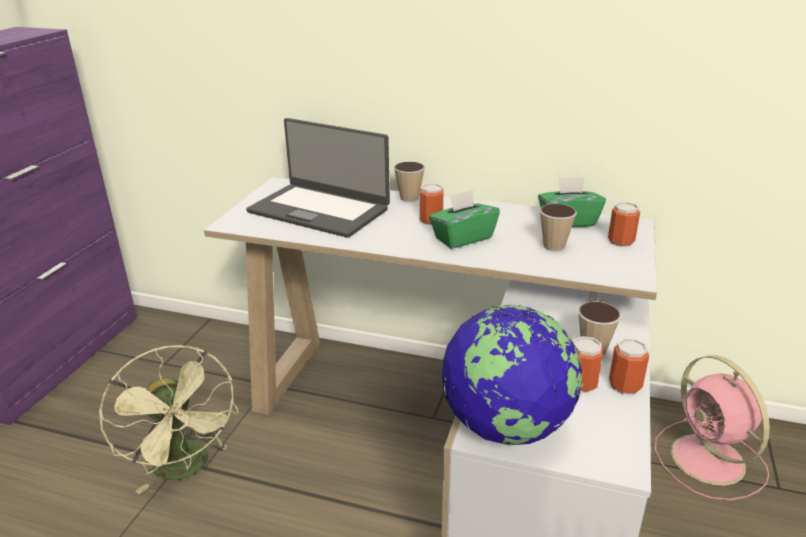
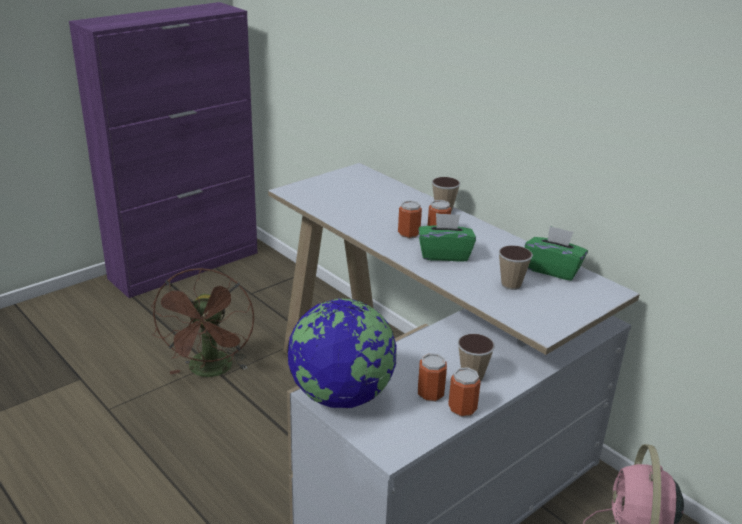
camera: 30 degrees right, 0 degrees up
green fan [99,345,238,494] -> brown fan [151,268,254,377]
laptop [246,118,390,238] -> none
can [608,202,640,247] -> can moved to [398,200,422,239]

